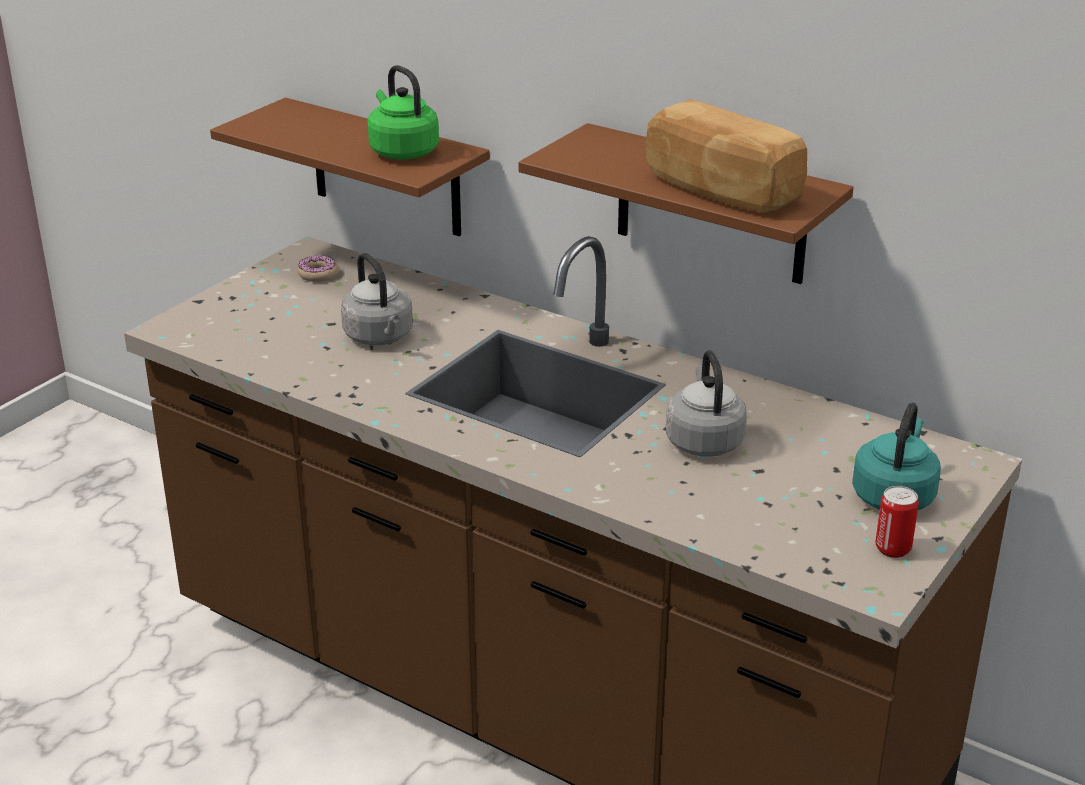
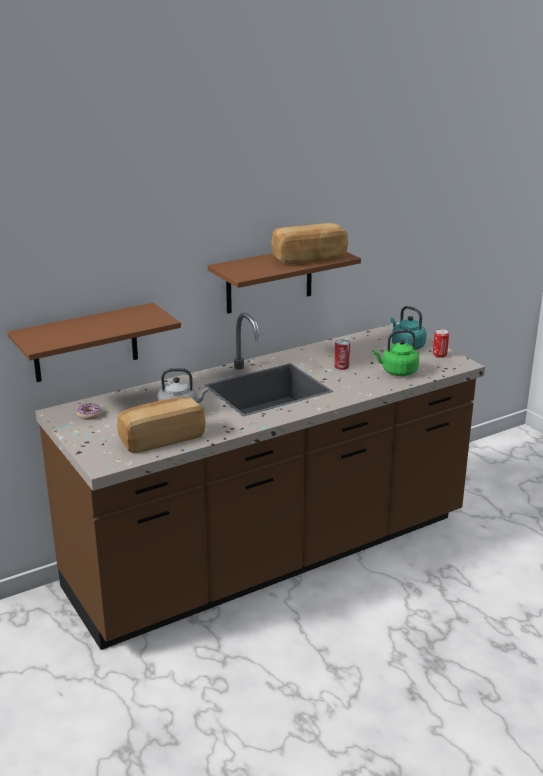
camera: 65 degrees left, 5 degrees down
green kettle [368,65,439,160] -> green kettle moved to [373,330,419,376]
grey kettle [666,350,747,457] -> can [334,339,350,370]
none -> bread [117,397,206,453]

